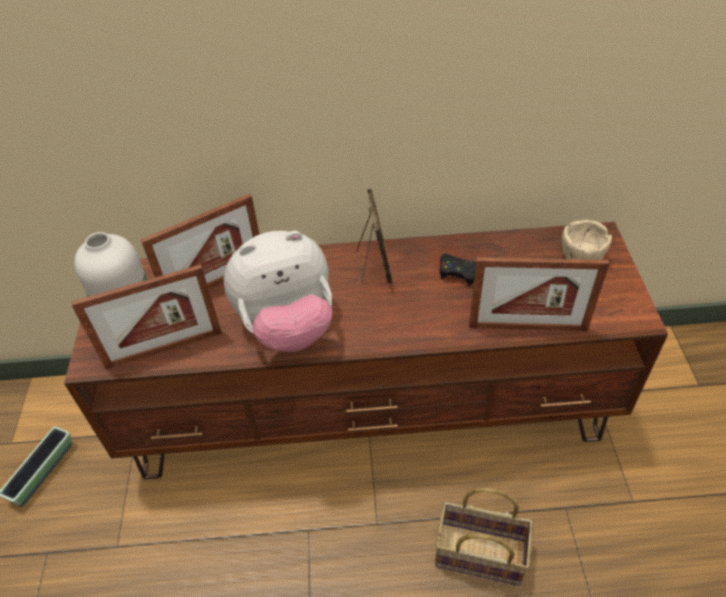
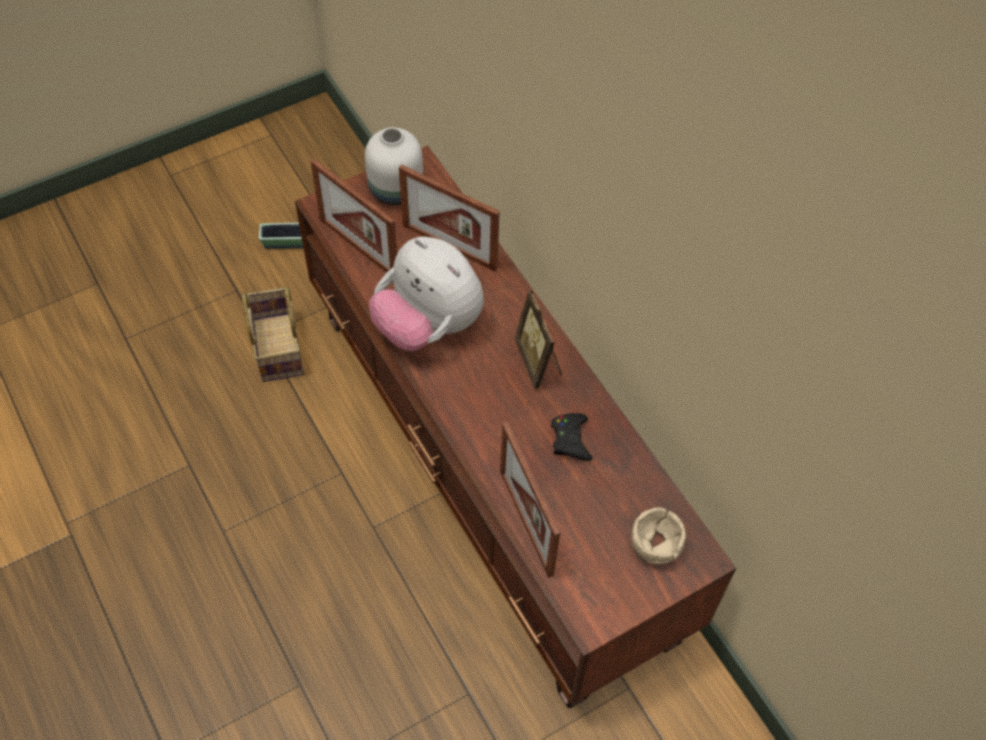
camera: 60 degrees right, 10 degrees up
picture frame [357,189,392,283] -> picture frame turned 105 degrees clockwise [514,290,562,389]
basket [435,488,533,586] -> basket moved to [242,285,303,382]

